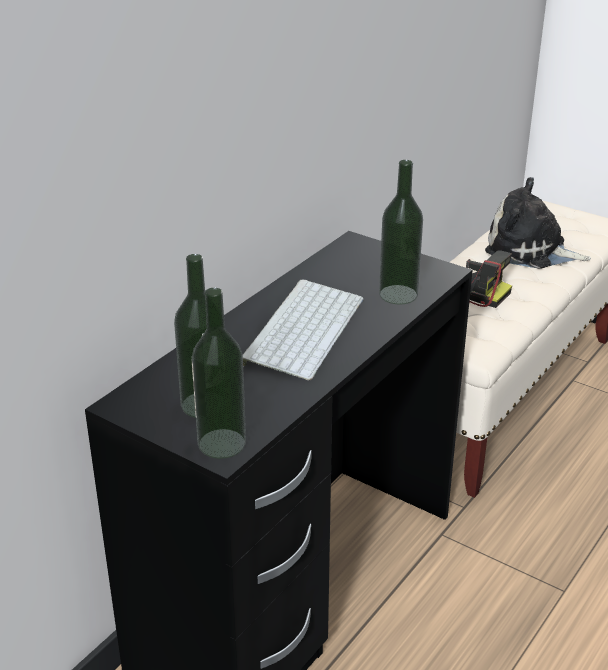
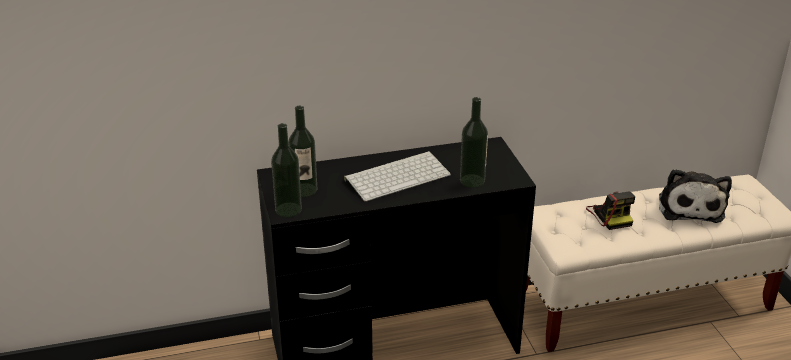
camera: 40 degrees right, 0 degrees up
plush toy [485,177,591,269] -> plush toy turned 150 degrees counterclockwise [659,169,732,223]

